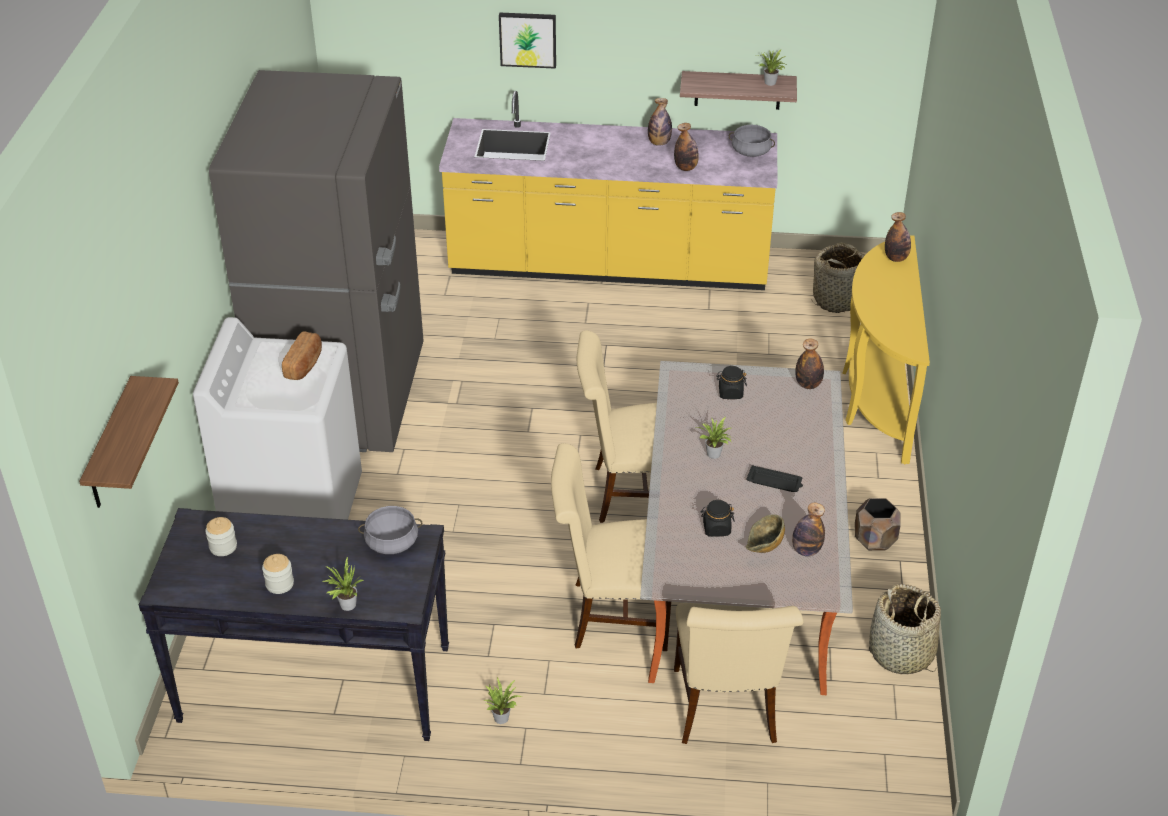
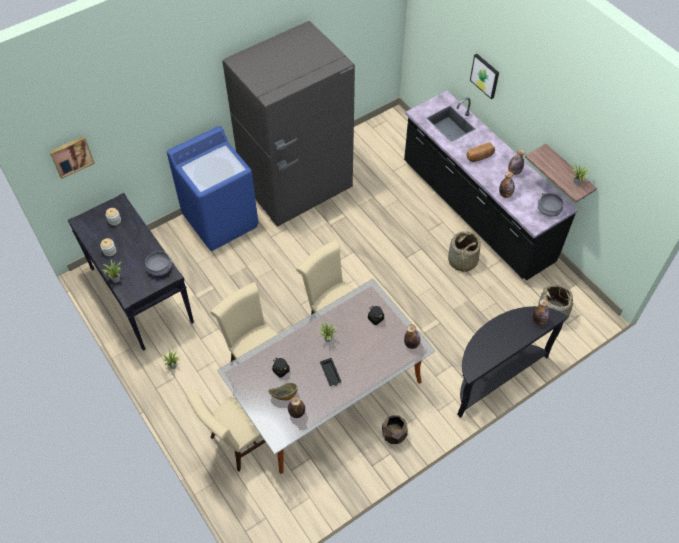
camera: 50 degrees right, 15 degrees up
shelf [79,376,179,508] -> picture [49,136,95,179]
white washing machine [193,317,362,520] -> blue washing machine [167,126,259,251]
bread [282,331,322,380] -> bread moved to [466,142,495,162]
yellow counter [439,91,777,290] -> black counter [404,91,578,281]
yellow console table [842,235,930,464] -> black console table [457,306,568,418]
basket [869,584,941,674] -> basket moved to [448,231,480,273]

